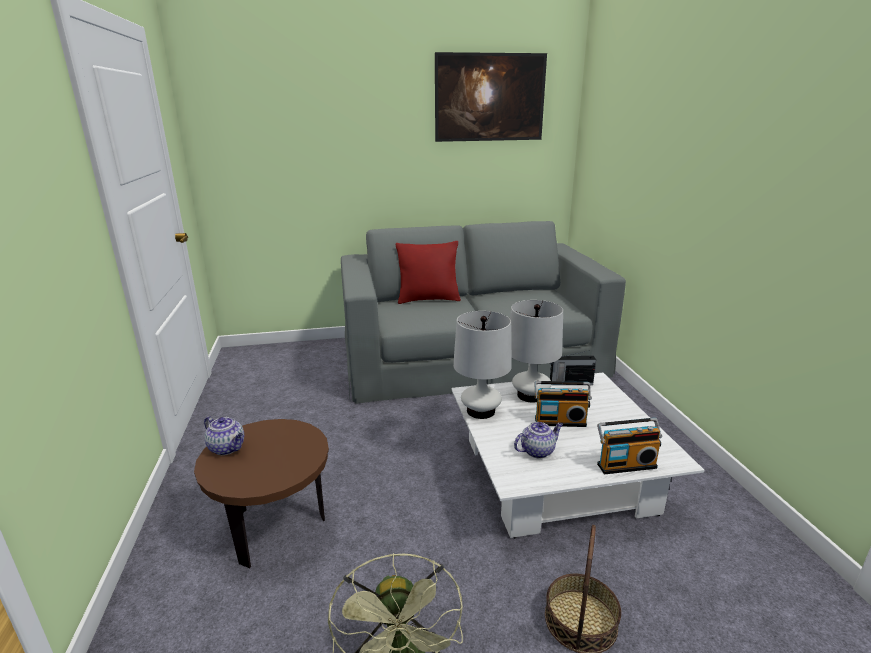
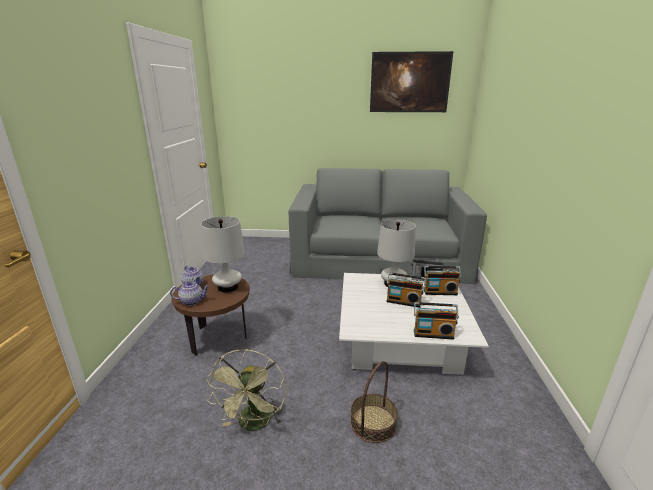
camera: 15 degrees right, 0 degrees up
red pillow [396,241,461,304] -> none
white table lamp [453,311,512,419] -> white table lamp moved to [201,216,245,292]
teapot [514,422,563,458] -> teapot moved to [170,282,210,306]
none -> radio [424,266,461,295]

